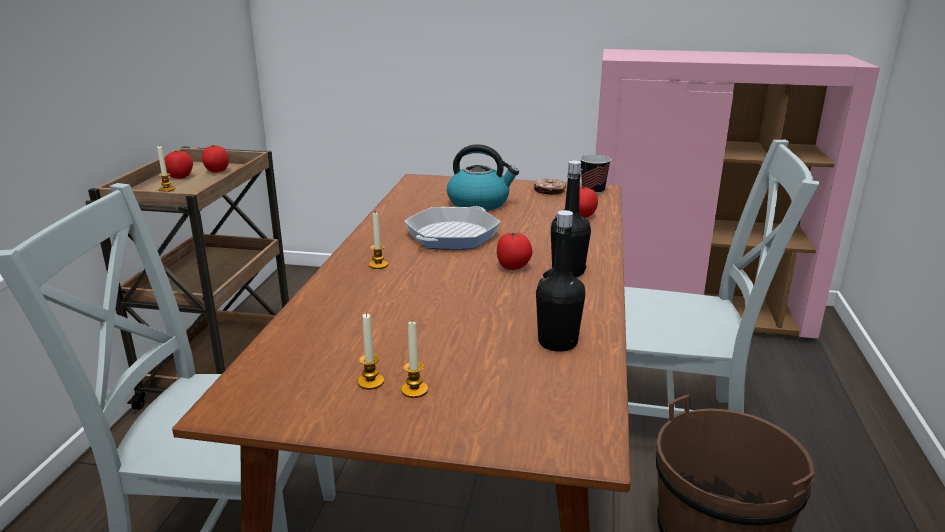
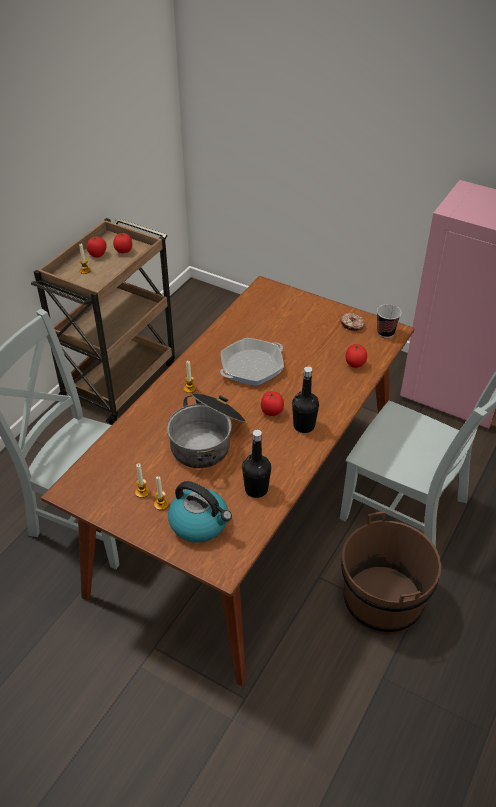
camera: 20 degrees right, 20 degrees up
kettle [447,144,519,211] -> kettle moved to [168,481,232,543]
none -> cooking pot [167,393,246,468]

